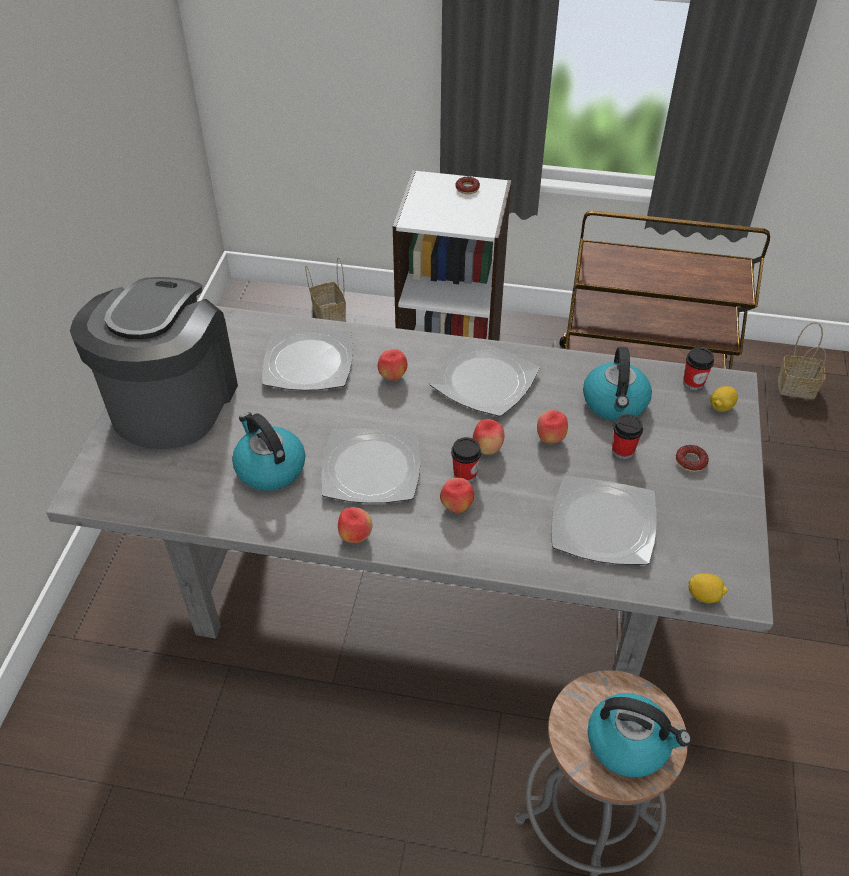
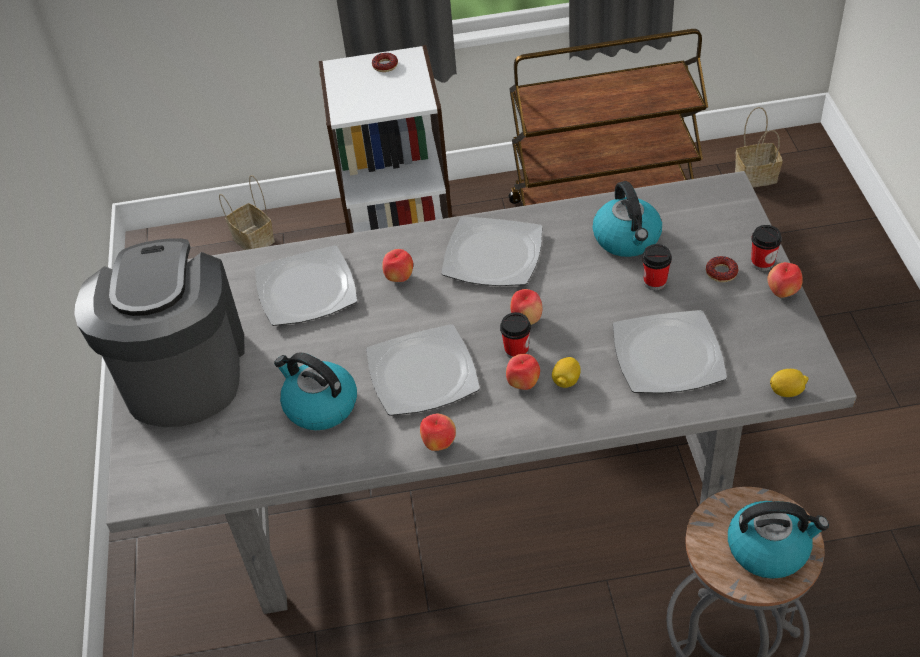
camera: 15 degrees left, 0 degrees up
apple [537,410,568,443] -> apple moved to [767,262,803,298]
cup [683,347,714,390] -> cup moved to [751,225,782,271]
lemon [710,386,738,412] -> lemon moved to [552,357,581,388]

